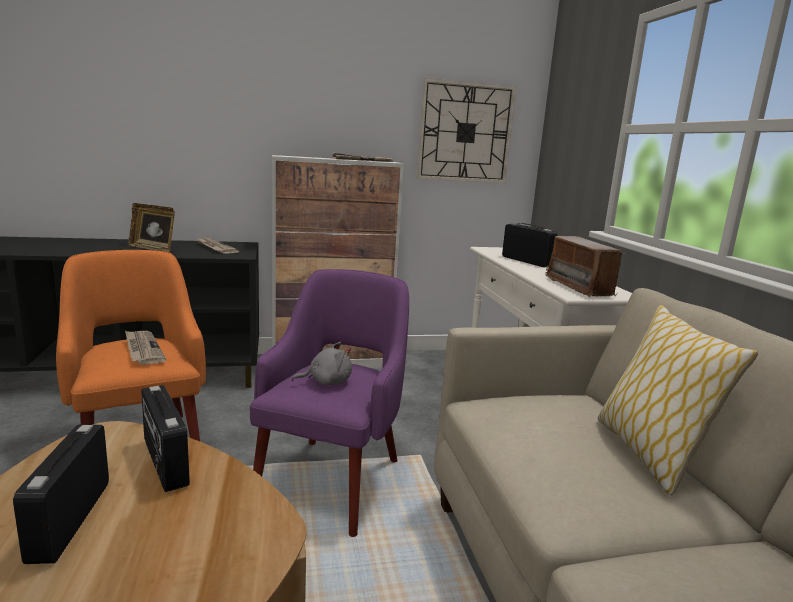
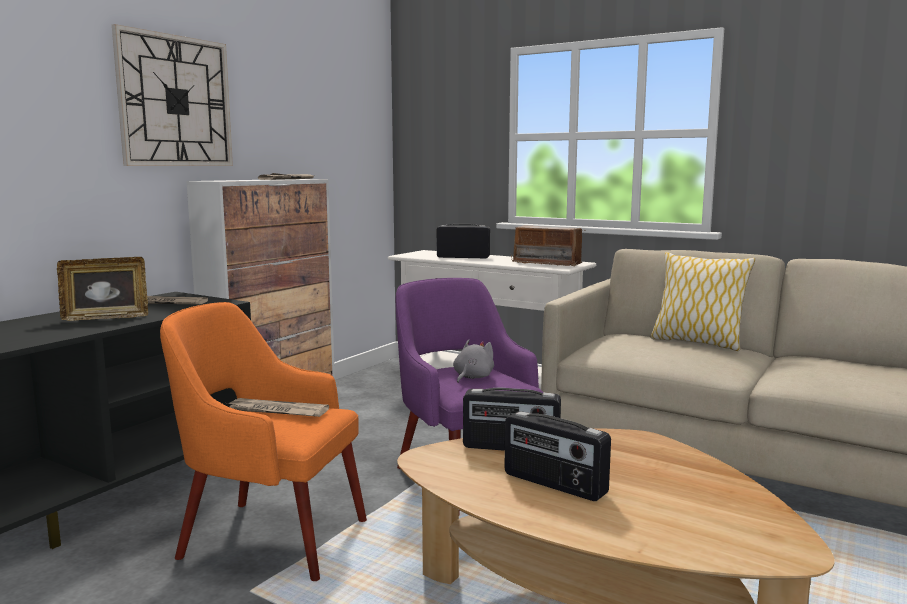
camera: 45 degrees left, 5 degrees down
wall clock [417,78,516,183] -> wall clock moved to [112,24,233,166]

